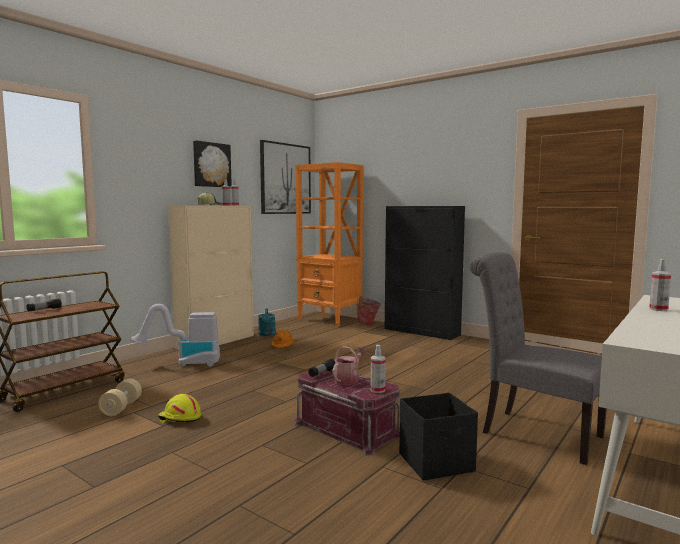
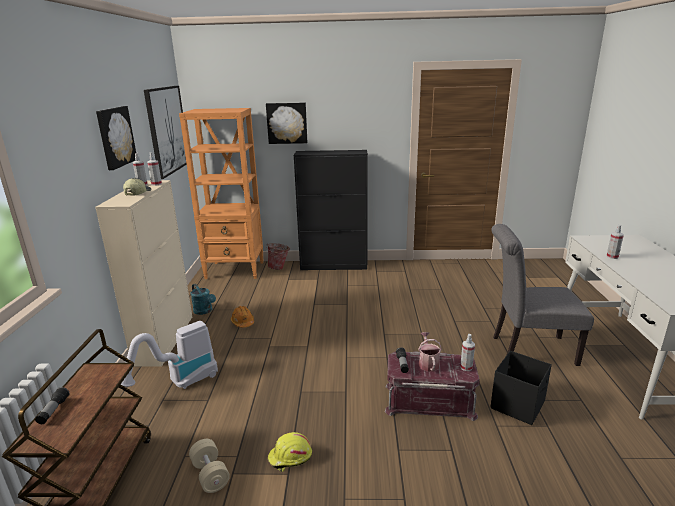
camera: 35 degrees left, 15 degrees up
none -> picture [266,103,307,144]

